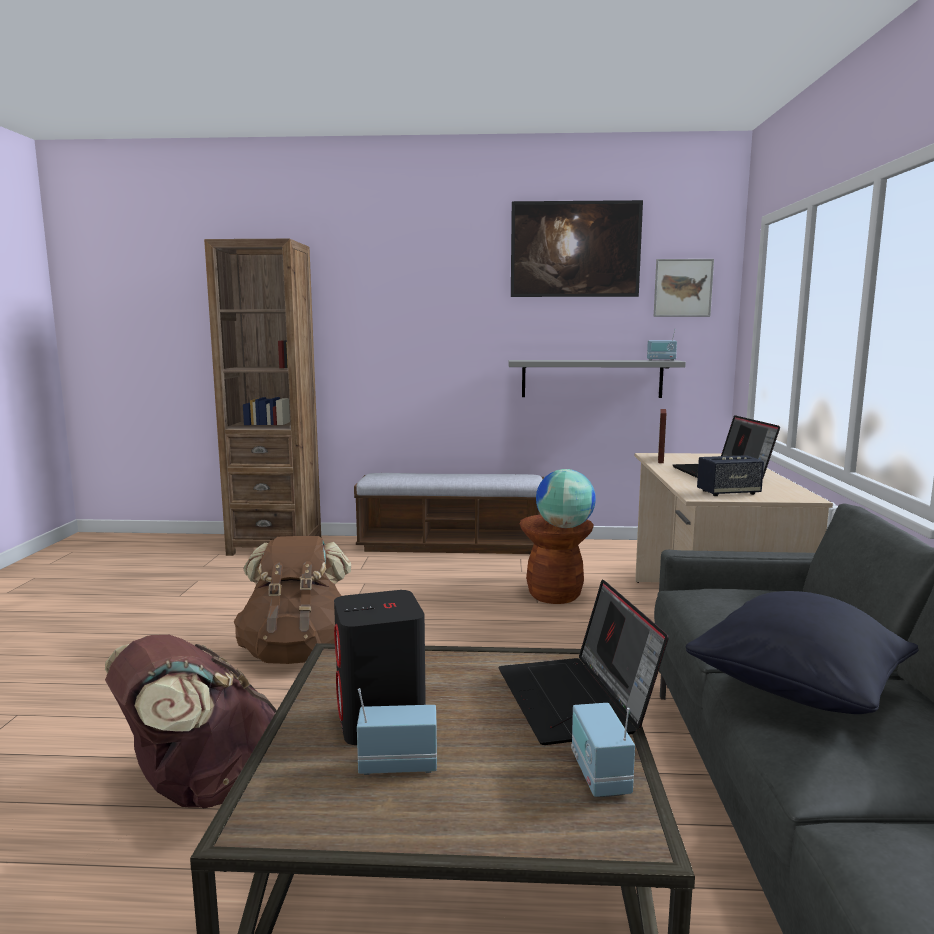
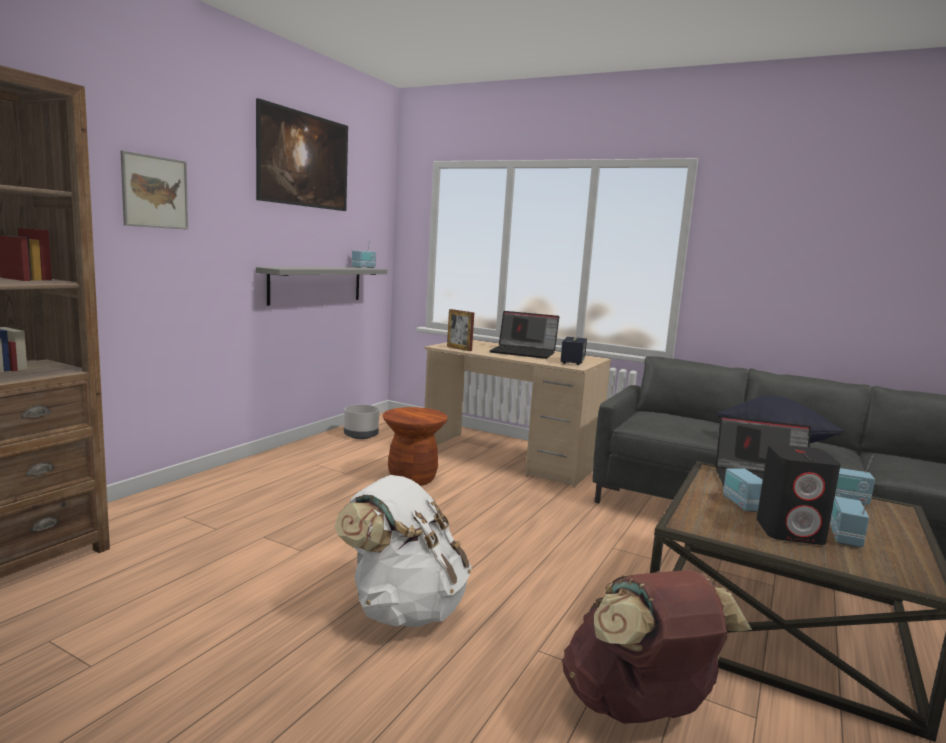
camera: 65 degrees left, 0 degrees up
brown backpack [234,536,351,664] -> white backpack [334,475,471,627]
bench [354,473,544,554] -> none
globe [536,469,596,528] -> none
picture [654,259,714,317] -> picture moved to [120,150,188,230]
none -> grey planter [344,405,379,439]
none -> radio [723,468,763,512]

